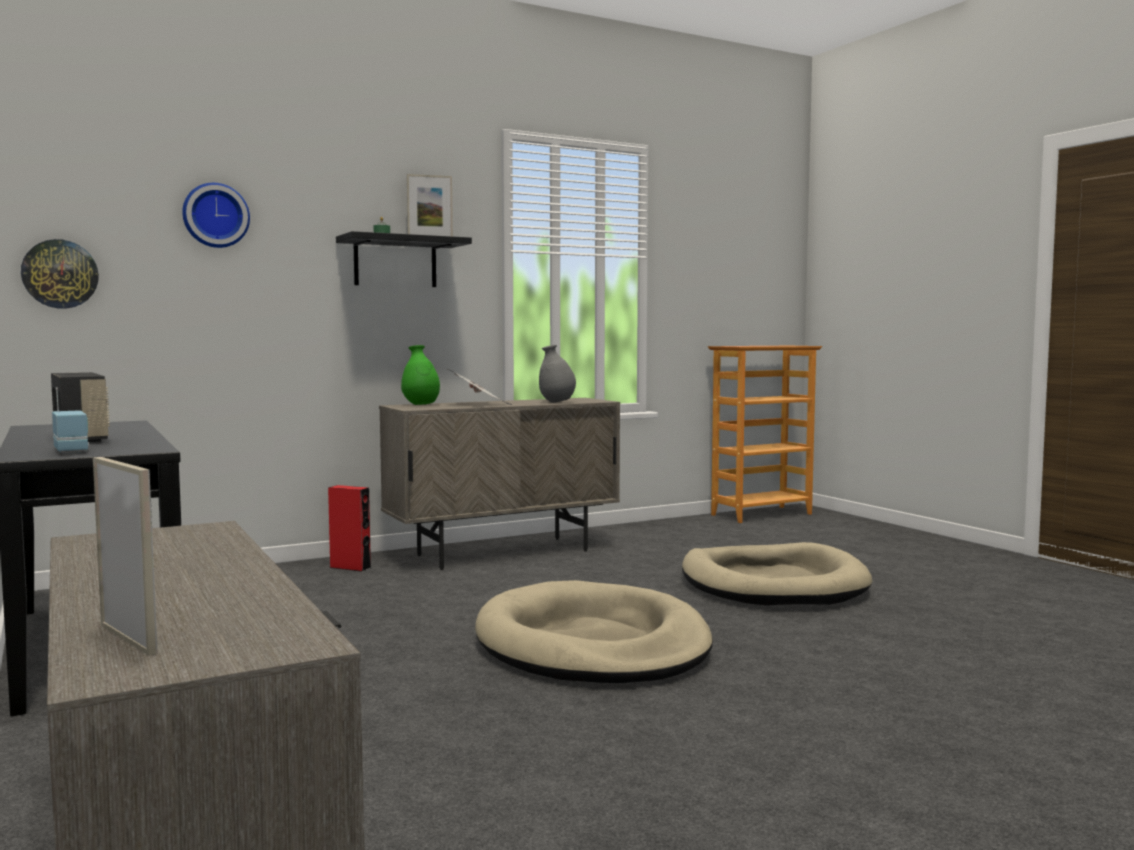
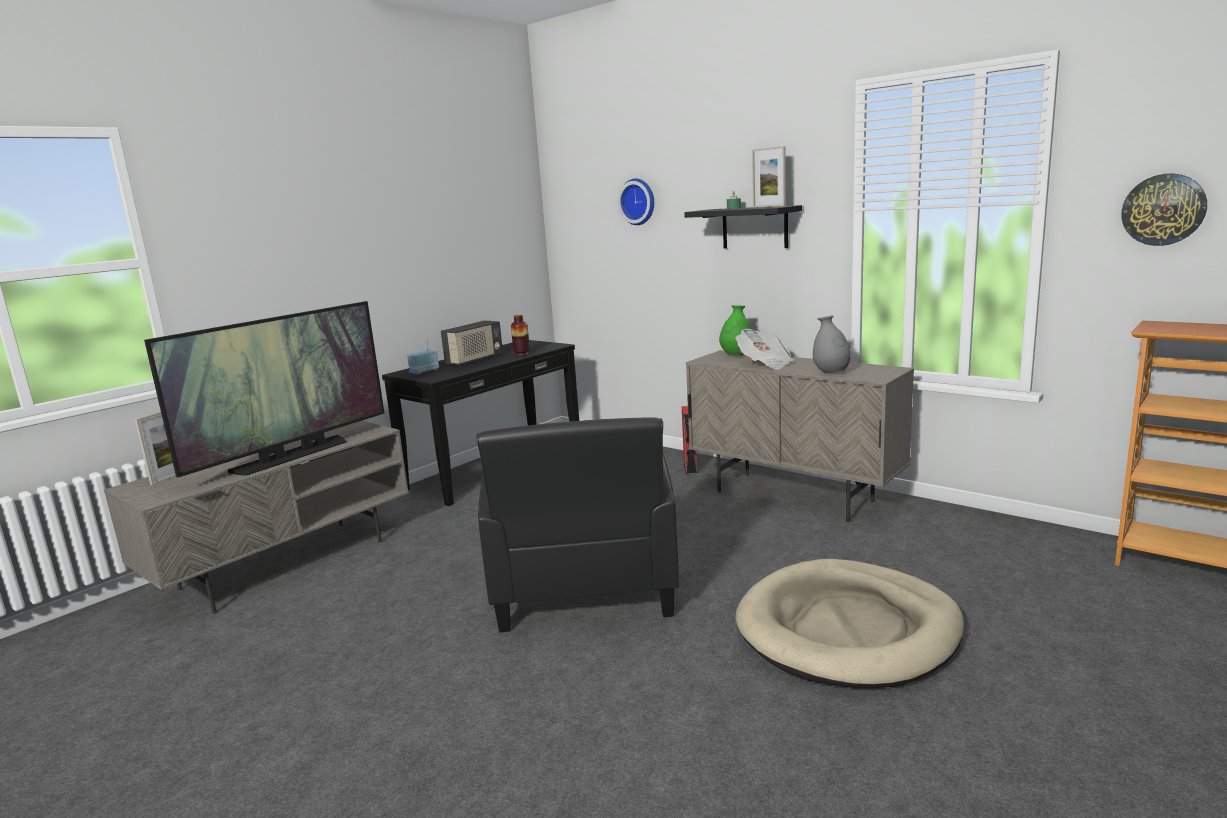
camera: 70 degrees right, 10 degrees up
wall clock [21,239,99,309] -> wall clock moved to [1121,173,1207,246]
beige dog bed [475,580,713,683] -> black armchair [476,417,679,632]
none -> television [144,301,384,477]
none -> vase [511,315,530,356]

